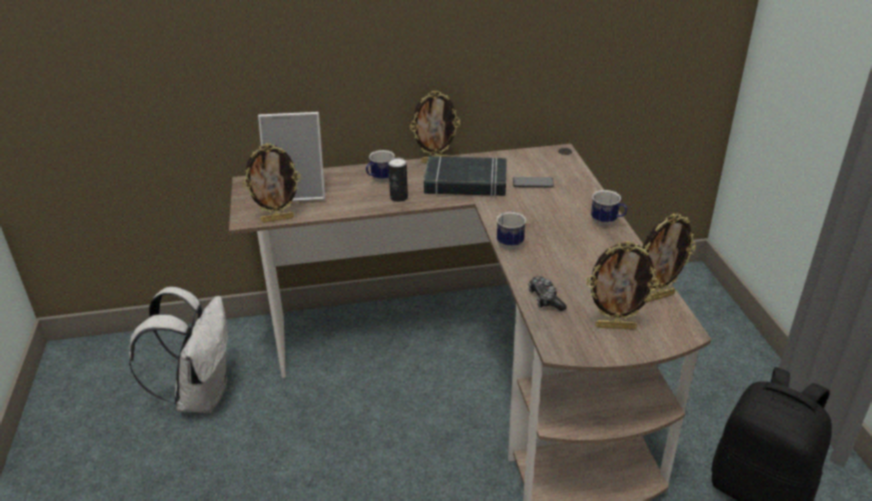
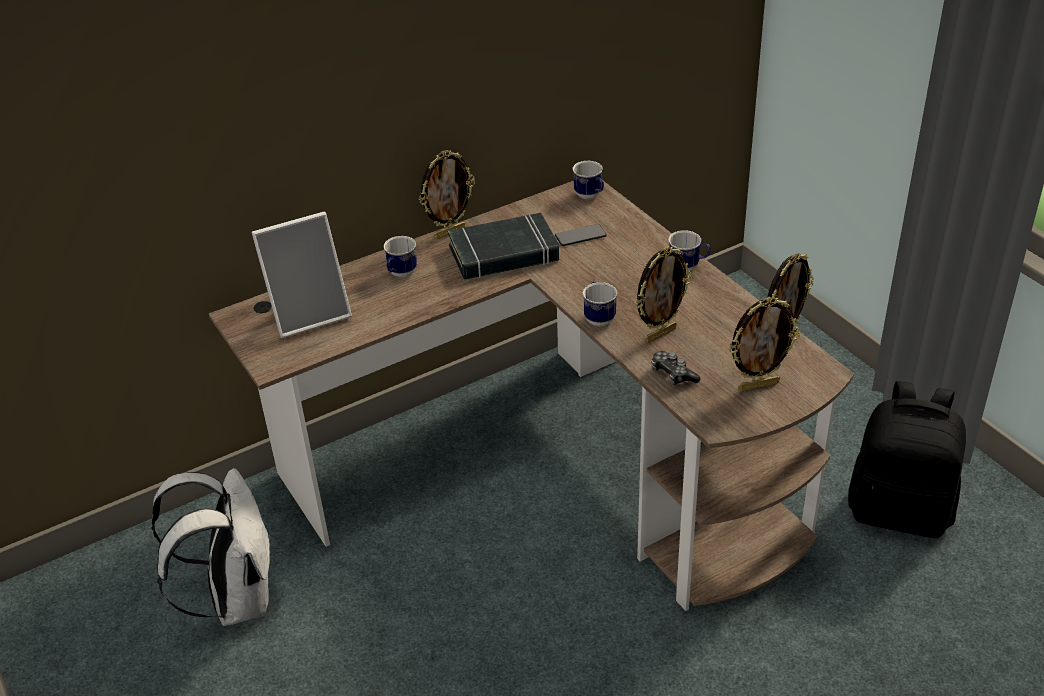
camera: 20 degrees left, 5 degrees up
picture frame [242,143,301,223] -> picture frame moved to [636,247,692,343]
can [388,158,408,202] -> none
none -> mug [573,161,604,199]

